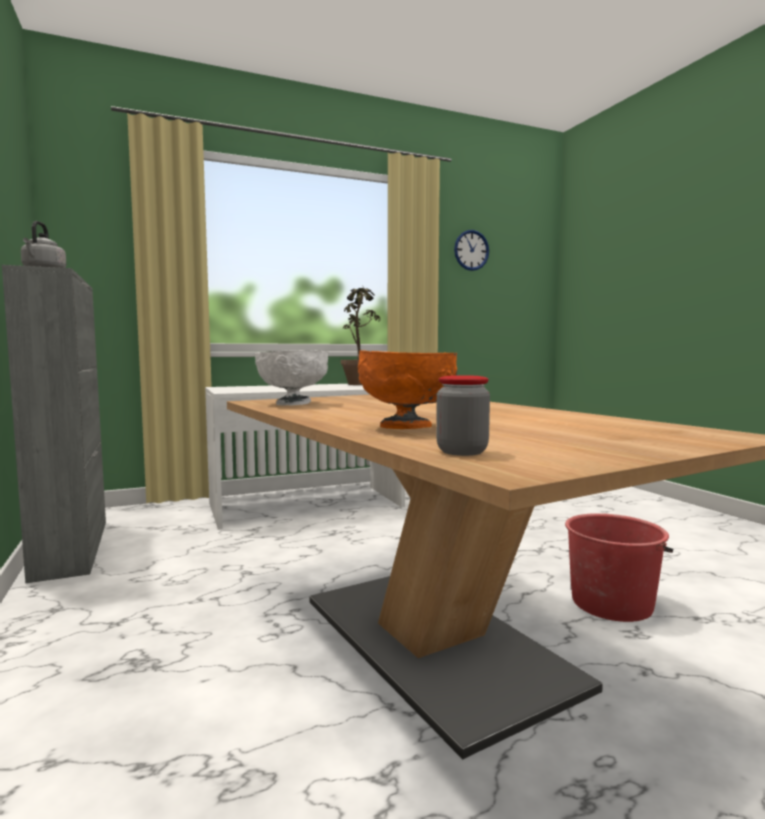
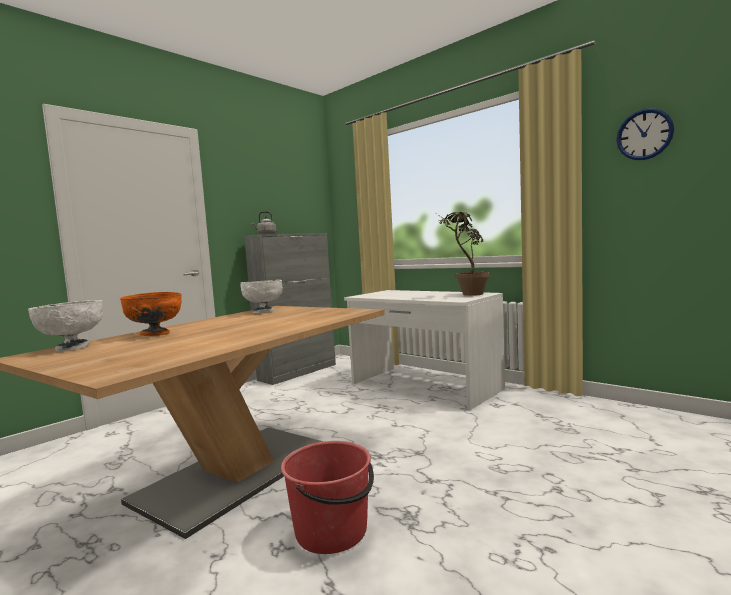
camera: 65 degrees right, 0 degrees up
jar [436,375,490,456] -> white bowl [28,300,103,351]

